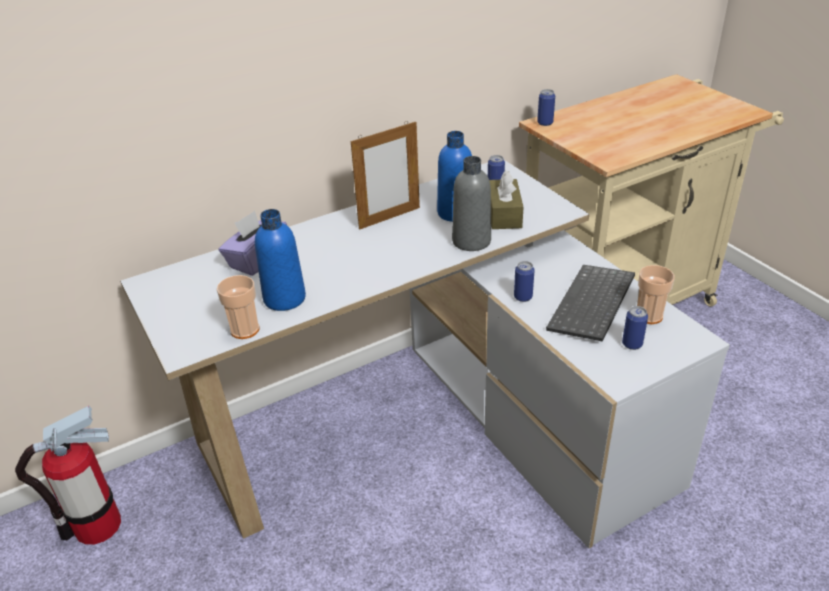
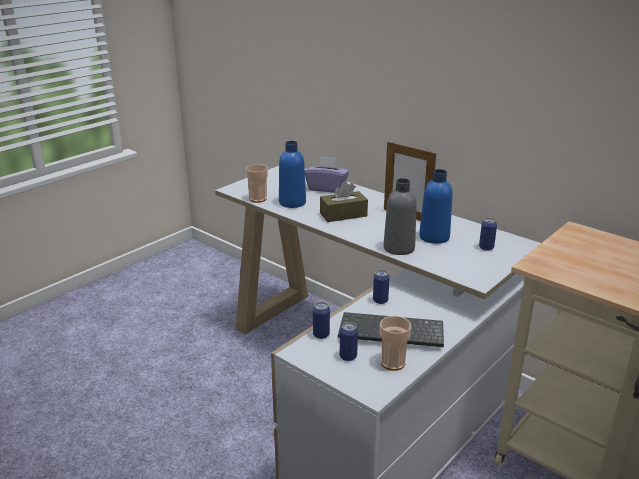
camera: 70 degrees right, 10 degrees down
fire extinguisher [15,406,121,545] -> none
brown tissue box [489,170,523,229] -> brown tissue box moved to [320,182,368,222]
can [537,89,555,126] -> can moved to [313,302,330,339]

